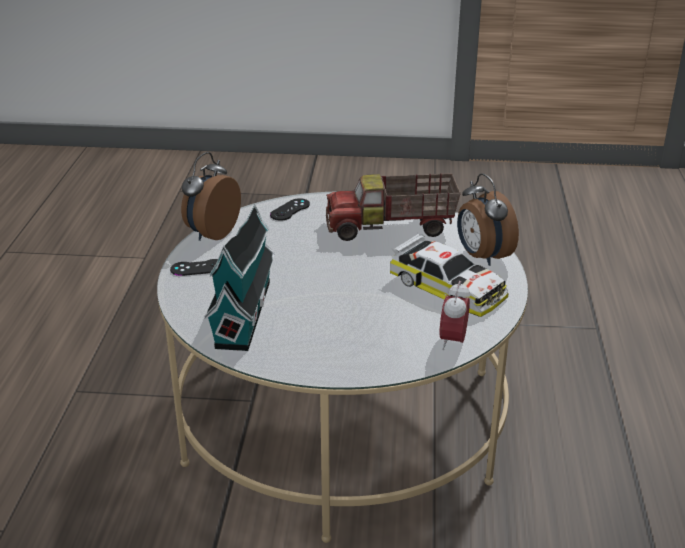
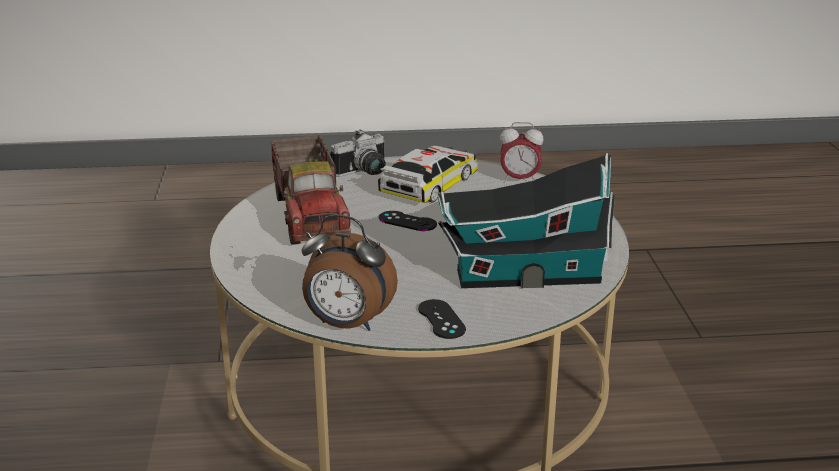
camera: 100 degrees left, 5 degrees down
black game controller [270,198,310,221] -> black game controller moved to [379,211,437,231]
alarm clock [457,173,519,266] -> camera [330,130,386,177]

